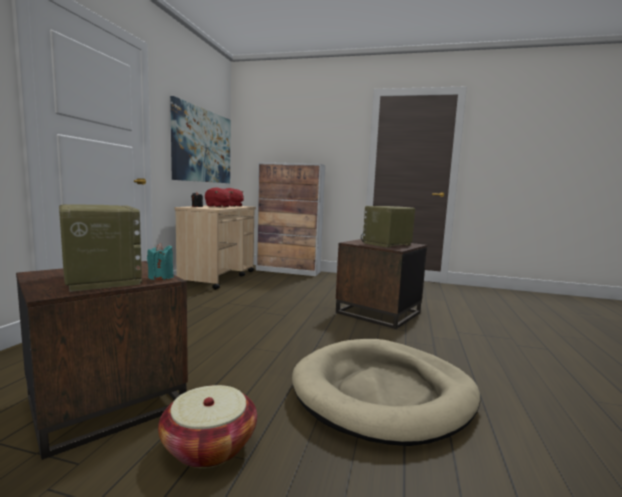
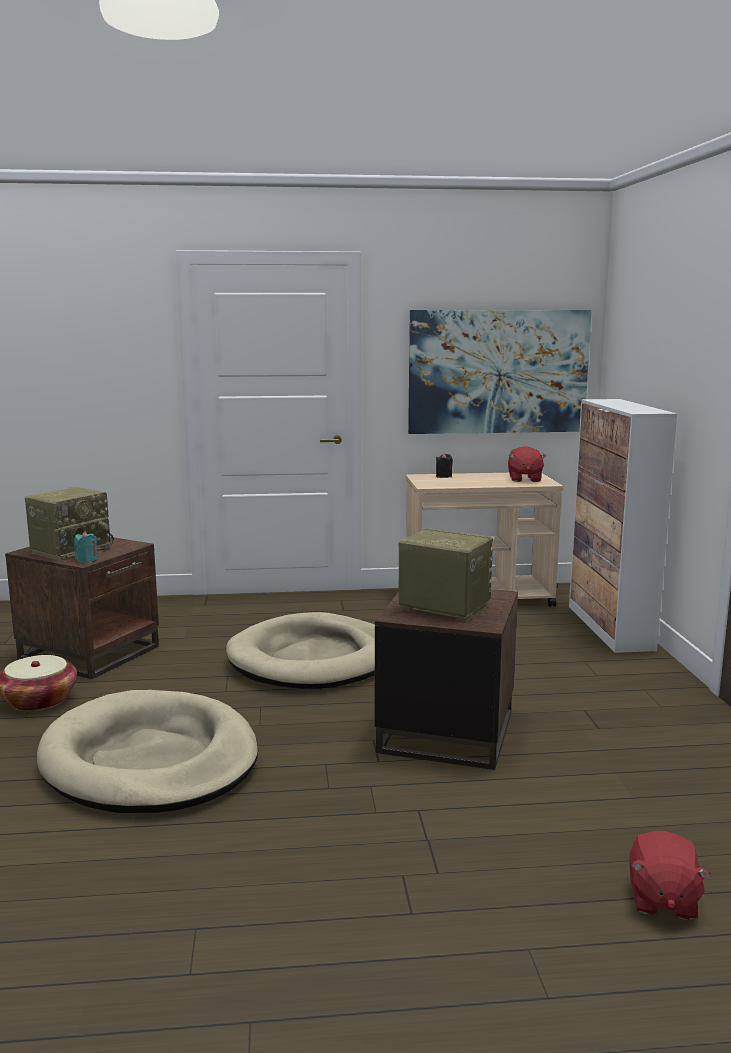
camera: 70 degrees right, 5 degrees up
red plush toy [205,188,231,207] -> red plush toy moved to [629,831,711,920]
none -> beige dog bed [226,612,375,689]

